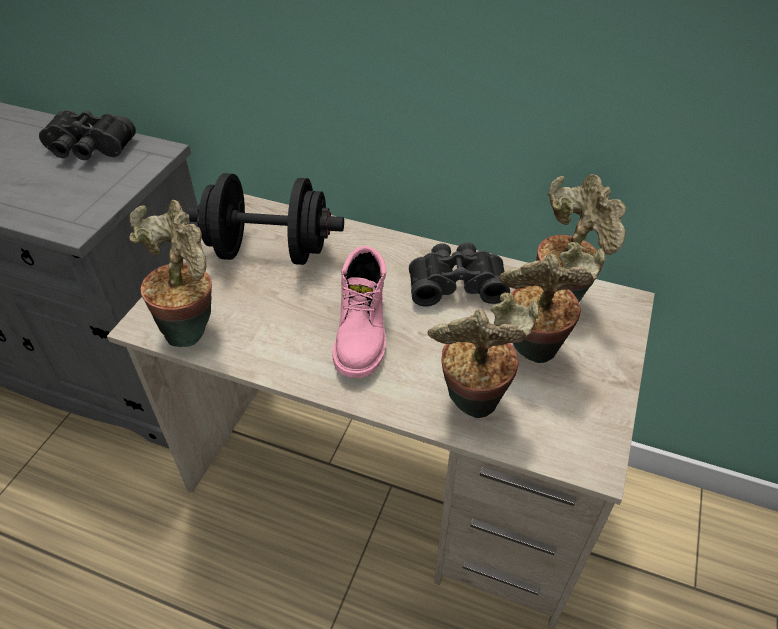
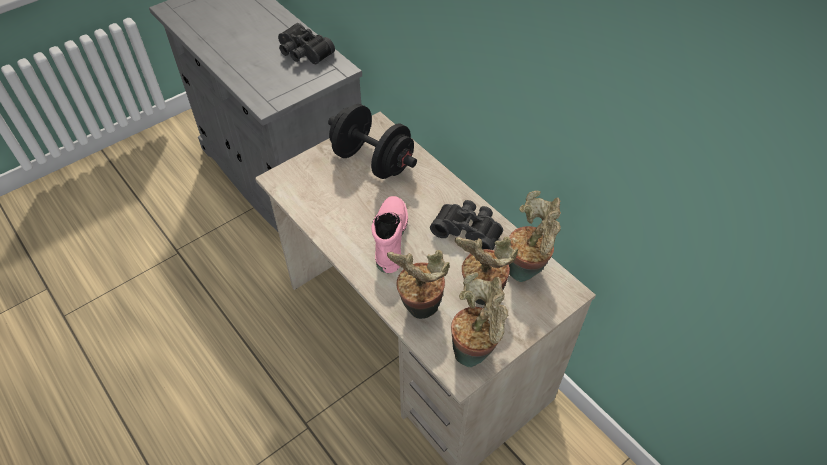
camera: 30 degrees right, 5 degrees up
potted plant [130,200,212,347] -> potted plant moved to [451,272,508,367]
pink boot [332,246,386,378] -> pink boot turned 150 degrees clockwise [372,196,408,273]

